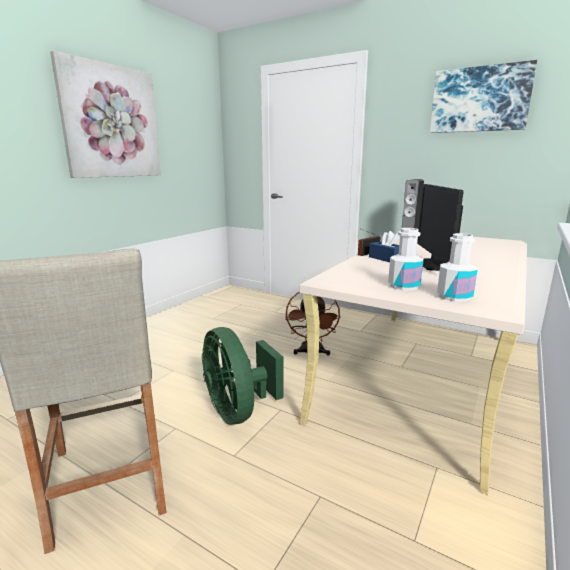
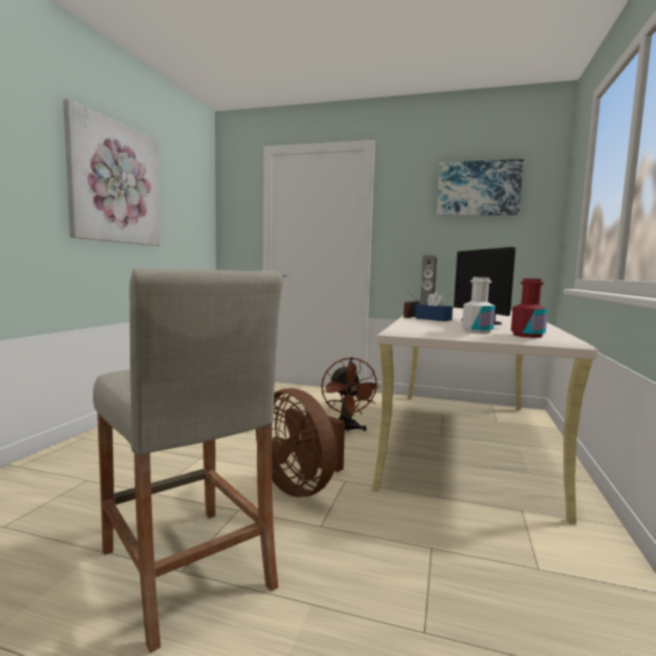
camera: 15 degrees left, 10 degrees down
green fan [202,327,284,425] -> brown fan [256,388,345,497]
white bottle [437,233,478,302] -> red bottle [511,278,548,338]

